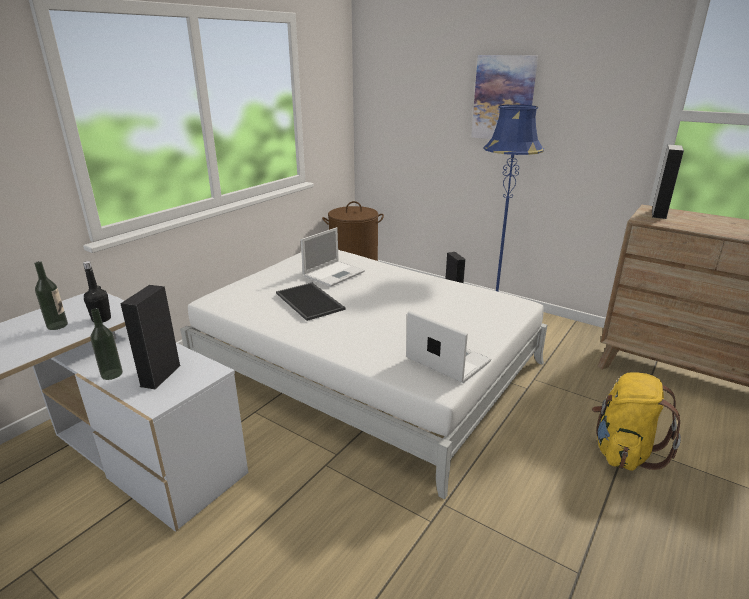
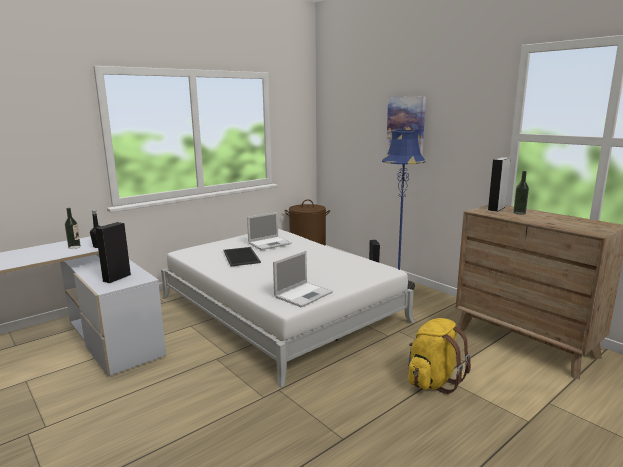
camera: 15 degrees right, 10 degrees down
bottle [91,308,123,380] -> bottle moved to [513,171,529,215]
laptop [406,311,491,383] -> laptop turned 75 degrees clockwise [273,251,333,308]

